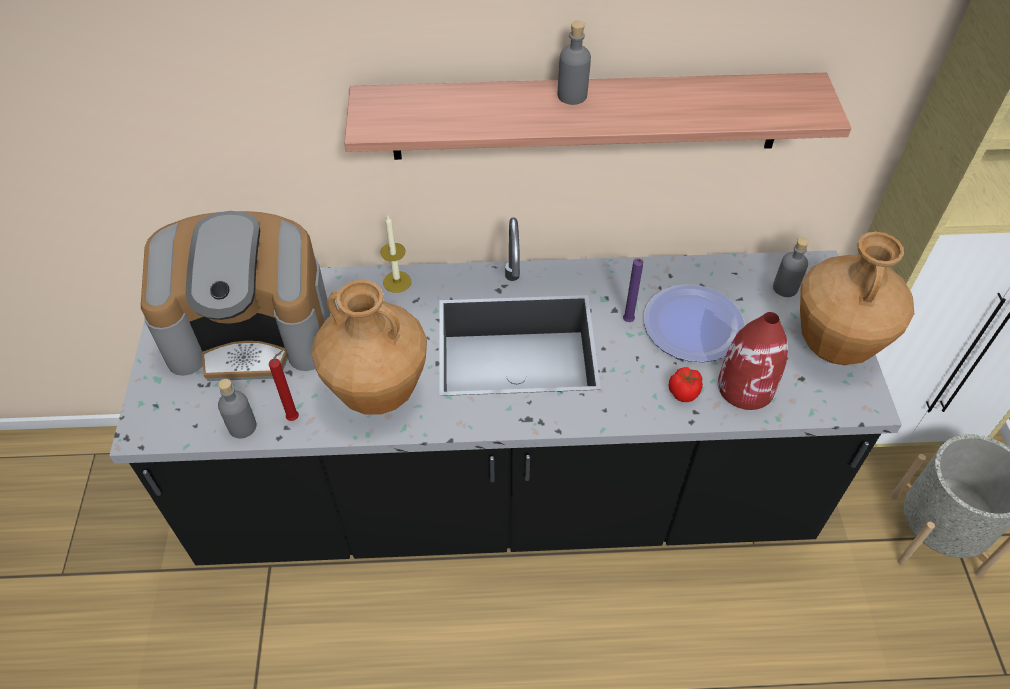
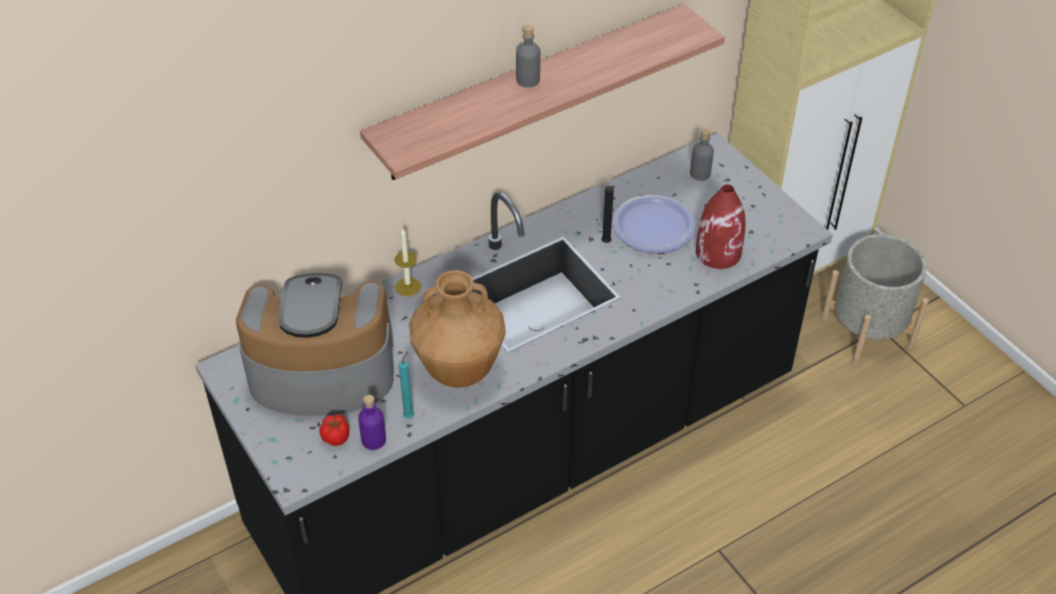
camera: 30 degrees left, 5 degrees down
coffee machine [141,211,331,381] -> coffee machine turned 150 degrees counterclockwise [236,273,394,416]
grey bottle [218,379,257,439] -> purple bottle [358,395,386,450]
red candle [269,350,299,421] -> turquoise candle [399,351,414,419]
purple candle [623,258,644,322] -> black candle [601,185,616,243]
tomato [669,367,703,402] -> tomato moved to [319,414,350,446]
brown vase [800,231,914,365] -> none

